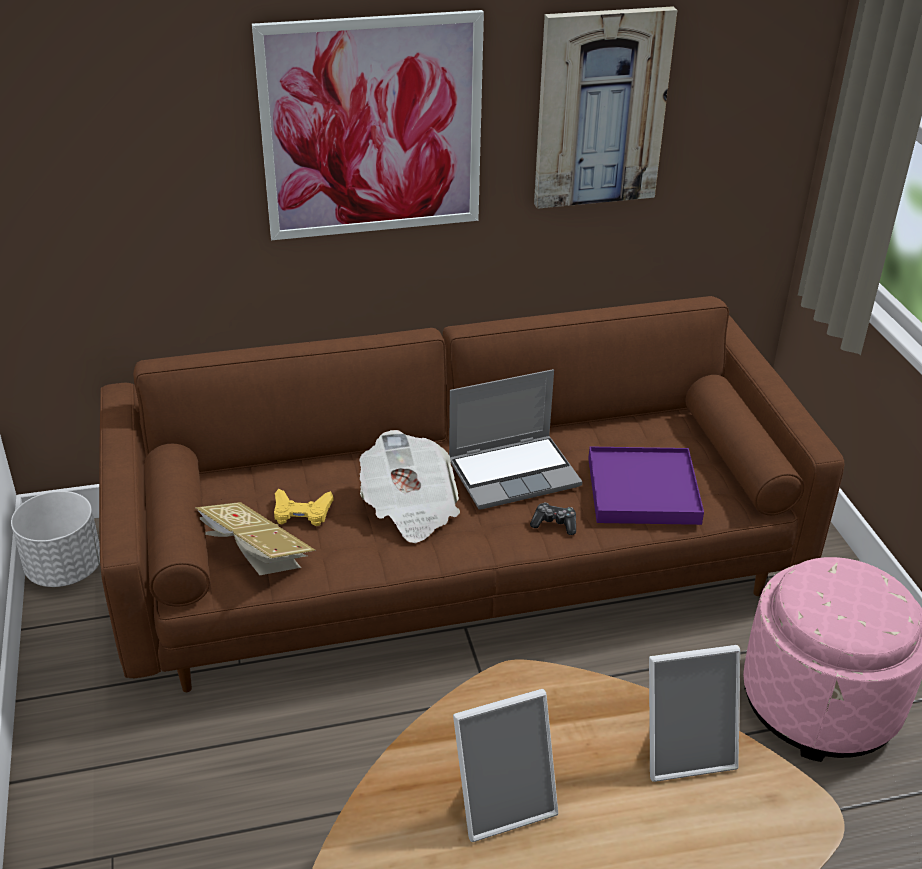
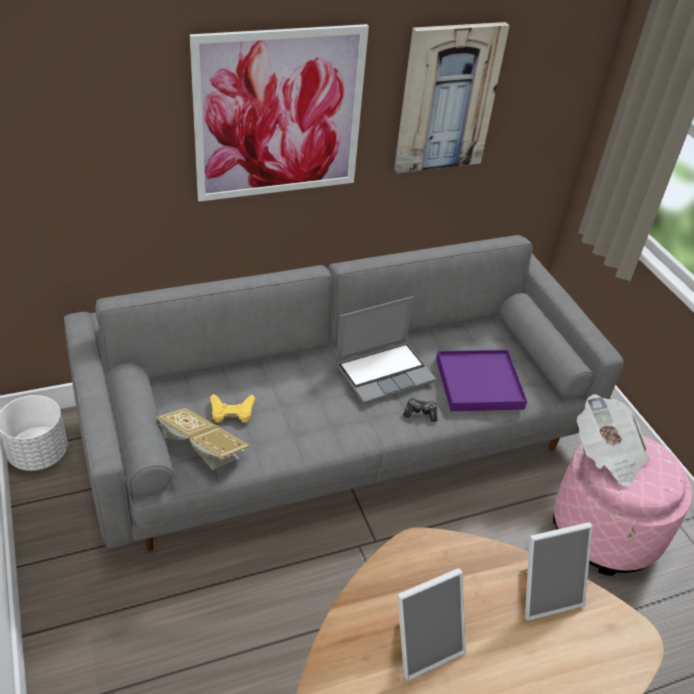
camera: 10 degrees left, 5 degrees up
brown sofa [99,296,845,692] -> grey sofa [64,235,623,551]
newspaper [359,430,460,543] -> newspaper moved to [577,394,650,487]

